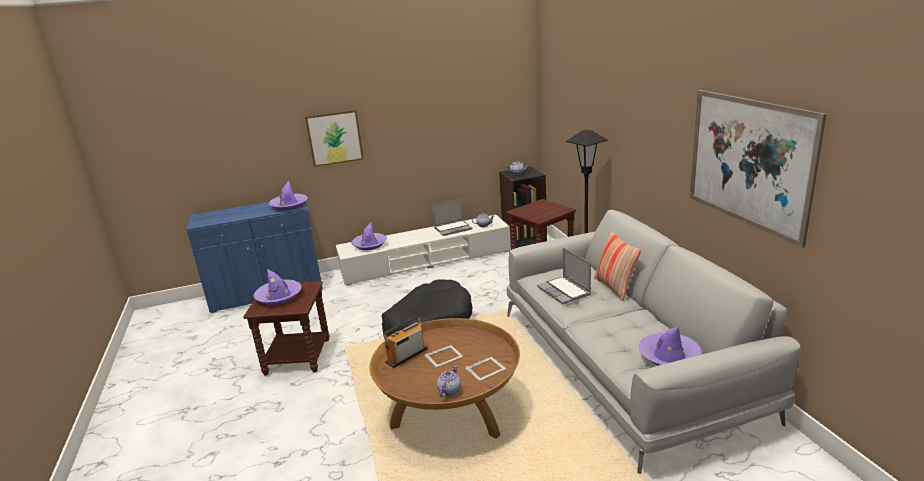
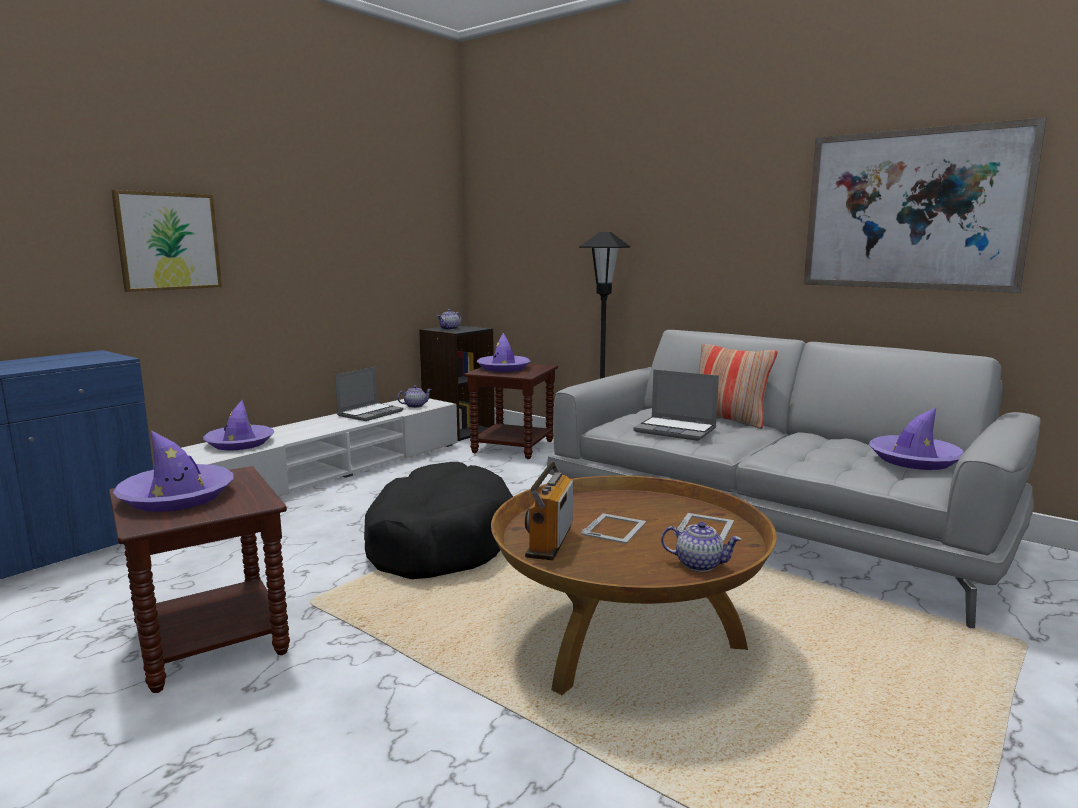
camera: 35 degrees left, 10 degrees down
purple hat [269,181,308,211] -> purple hat moved to [477,333,530,372]
teapot [437,365,461,397] -> teapot turned 120 degrees clockwise [661,522,741,572]

